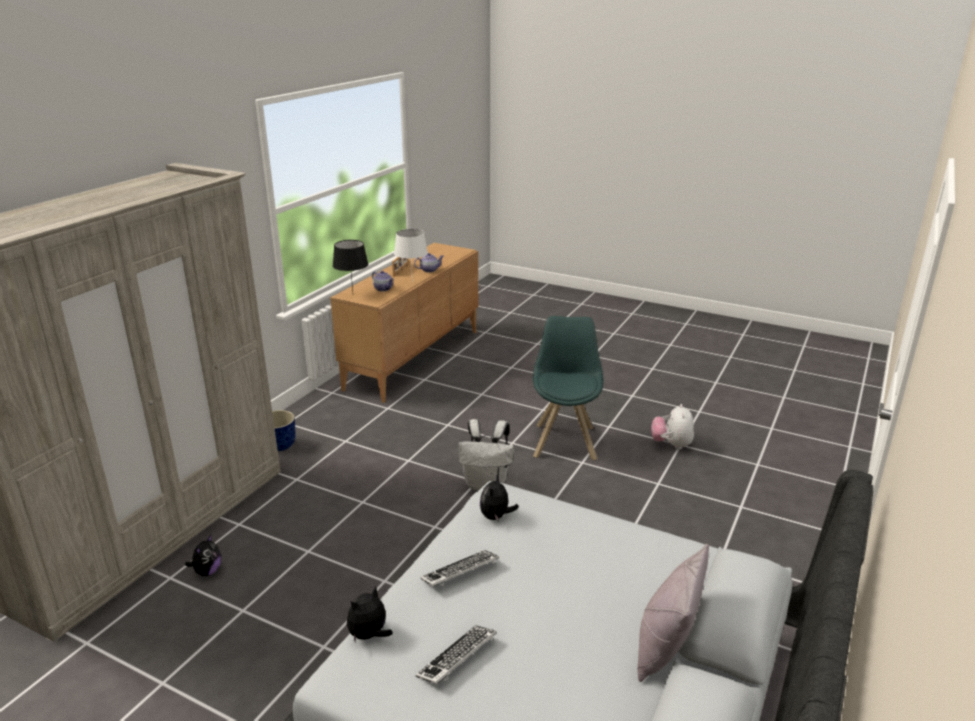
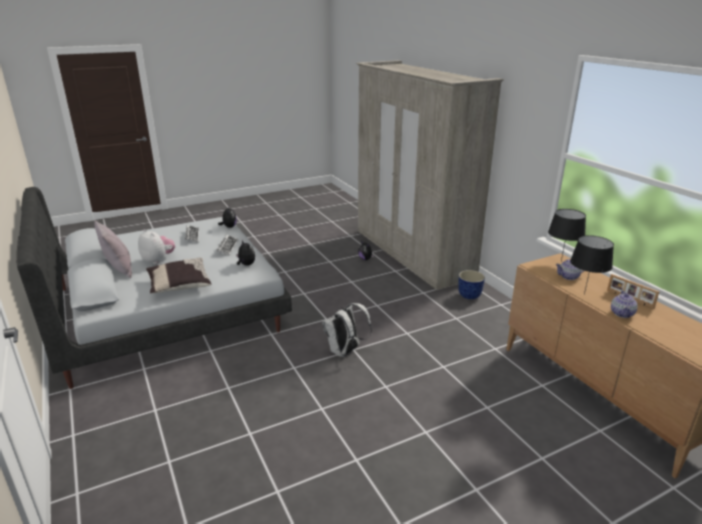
camera: 125 degrees right, 0 degrees up
white table lamp [394,229,428,270] -> black table lamp [570,235,614,295]
turquoise chair [533,316,604,461] -> none
plush toy [651,404,694,450] -> plush toy moved to [138,229,175,264]
none -> pillow [146,258,212,293]

